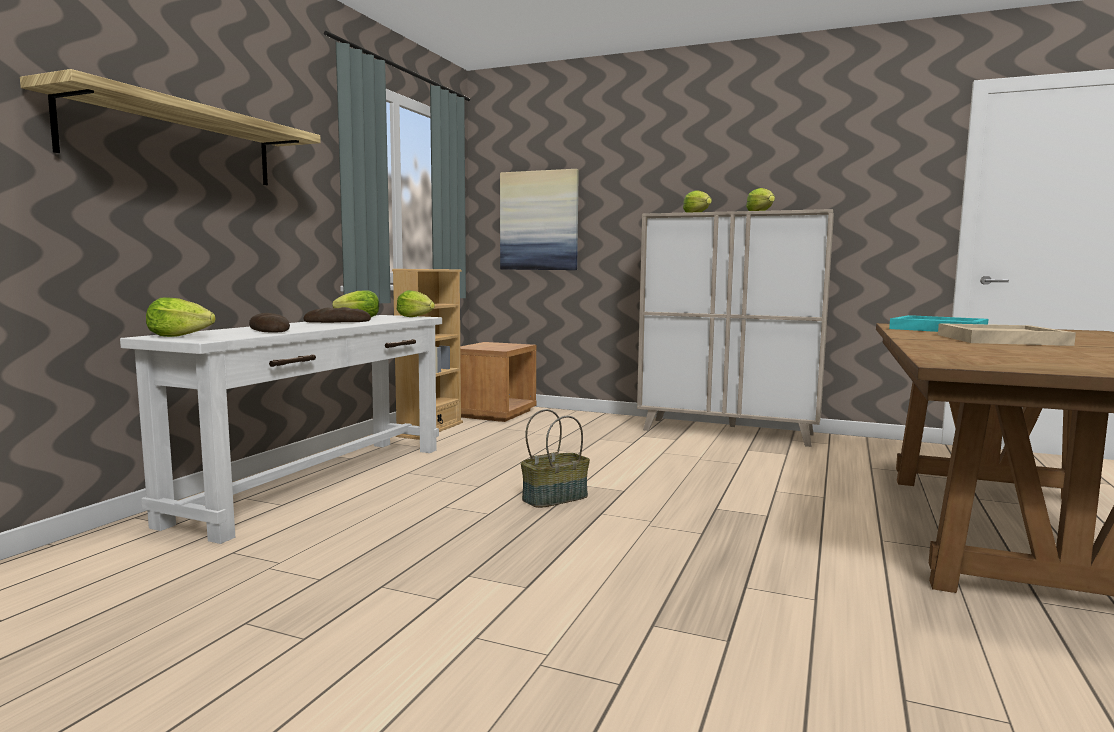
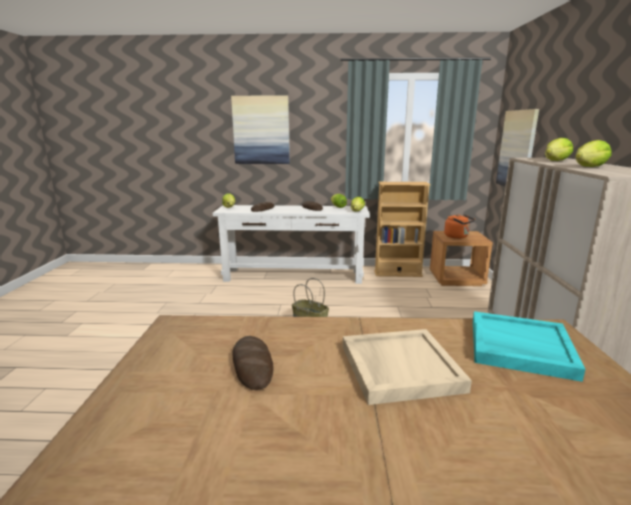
camera: 70 degrees right, 10 degrees up
shelf [20,69,321,185] -> picture [231,96,290,164]
none -> bread [232,336,273,390]
none -> orange kettle [444,214,475,239]

